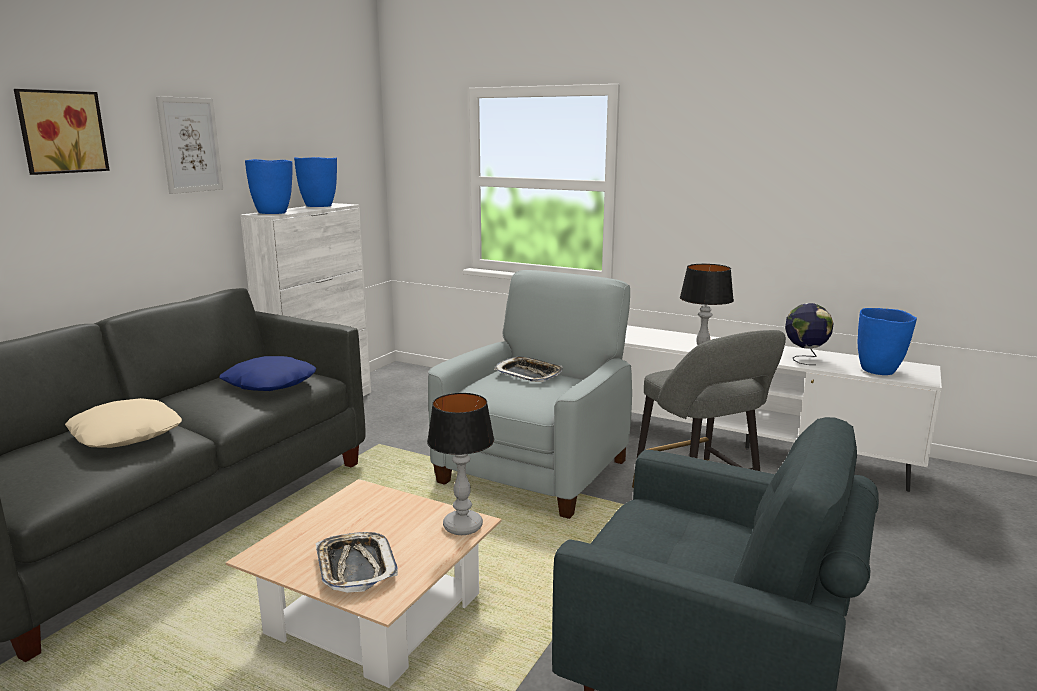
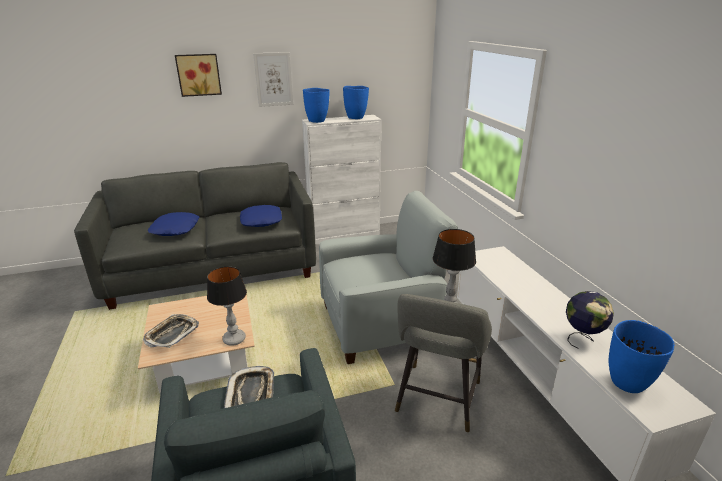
camera: 45 degrees right, 10 degrees up
beige pillow [65,398,182,448] -> blue pillow [148,212,199,236]
tray [494,357,563,382] -> tray moved to [224,366,274,408]

